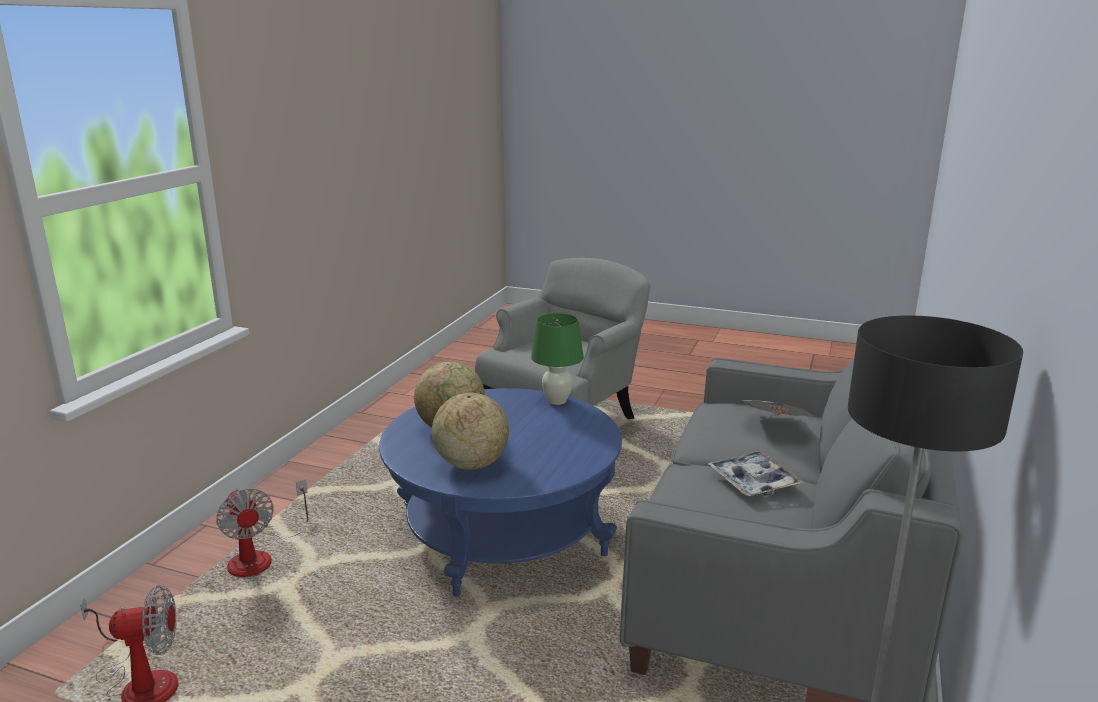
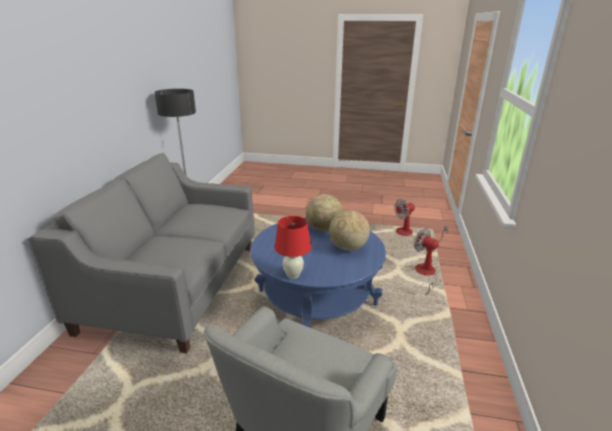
camera: 170 degrees right, 5 degrees up
green table lamp [531,313,584,405] -> red table lamp [275,216,311,279]
tray [707,451,804,496] -> none
newspaper [742,400,815,417] -> none

